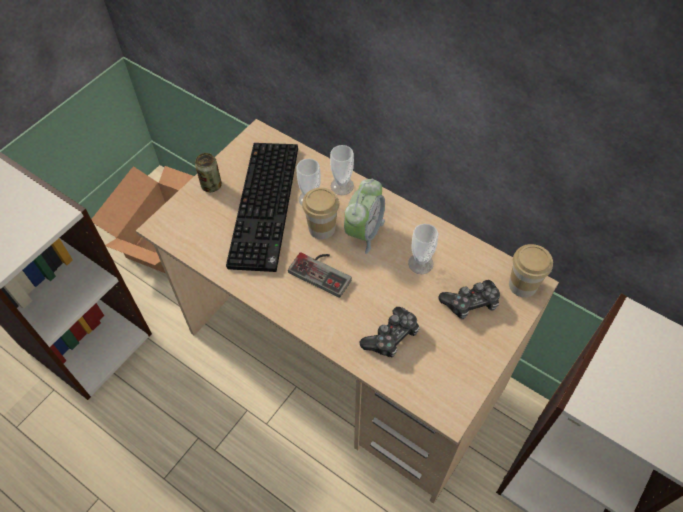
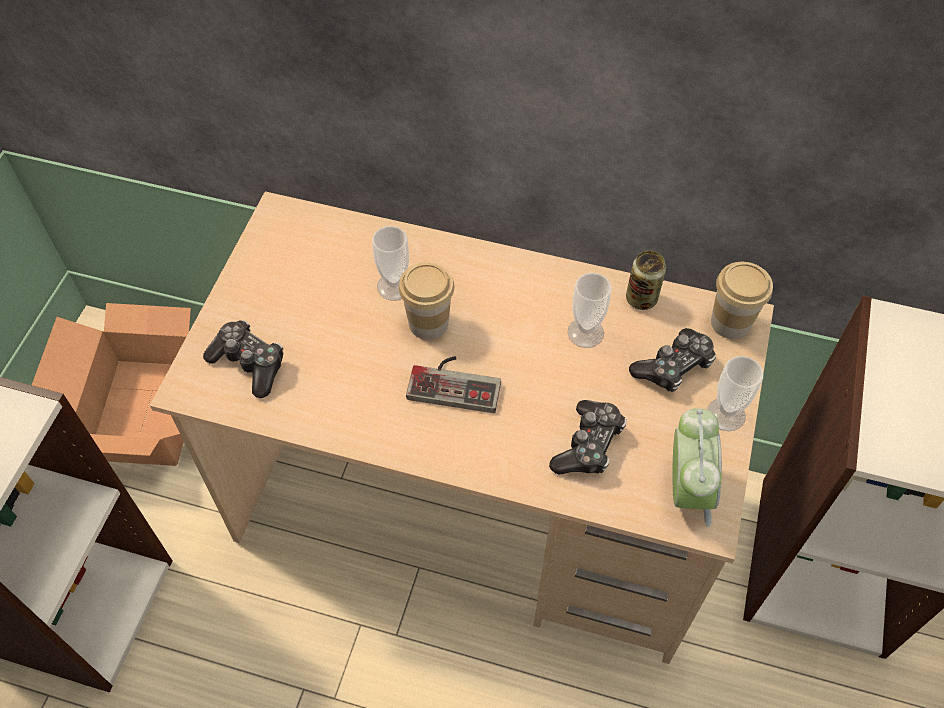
camera: 20 degrees left, 0 degrees up
can [195,153,222,192] -> can moved to [626,251,666,310]
keyboard [226,143,298,272] -> none
cup [330,145,354,195] -> cup moved to [707,356,764,431]
alarm clock [344,178,385,254] -> alarm clock moved to [672,408,722,527]
none -> game controller [203,320,283,398]

